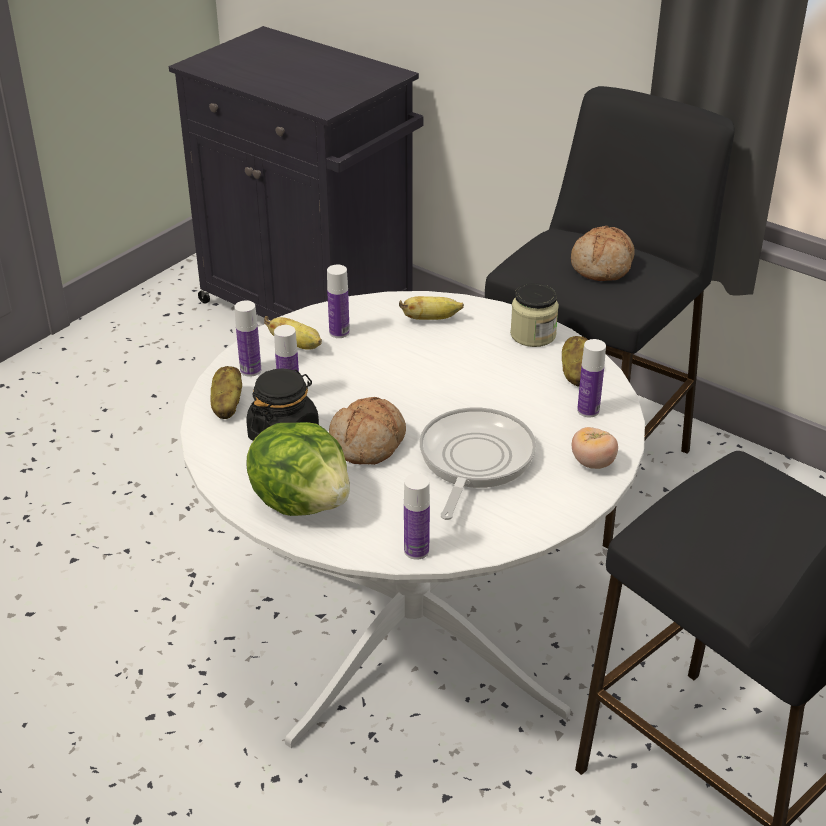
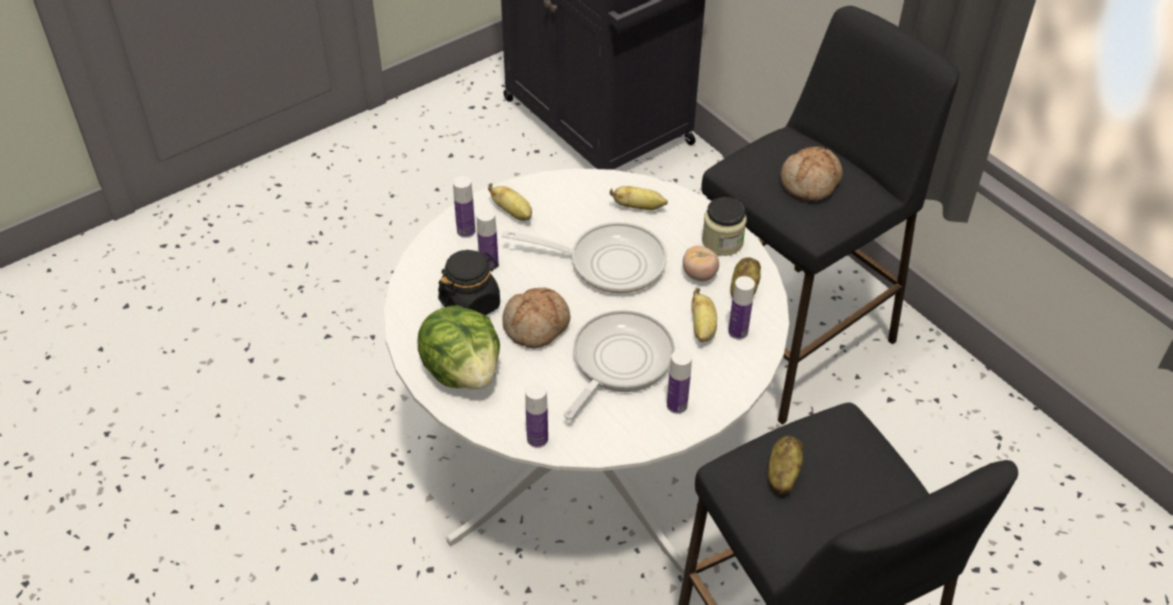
camera: 15 degrees right, 10 degrees up
potato [210,366,242,419] -> potato moved to [768,436,803,495]
bottle [327,265,350,338] -> bottle moved to [667,349,692,414]
tomato [572,427,618,469] -> tomato moved to [683,245,719,281]
none -> frying pan [502,222,667,293]
none -> banana [692,288,717,342]

